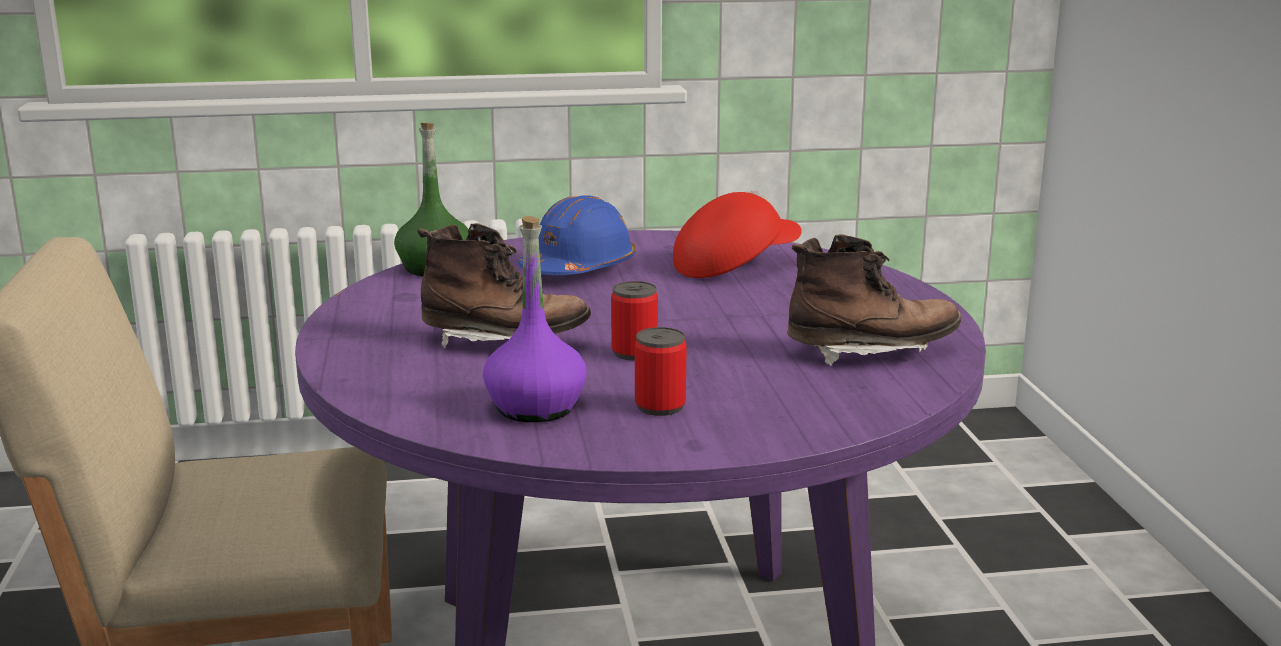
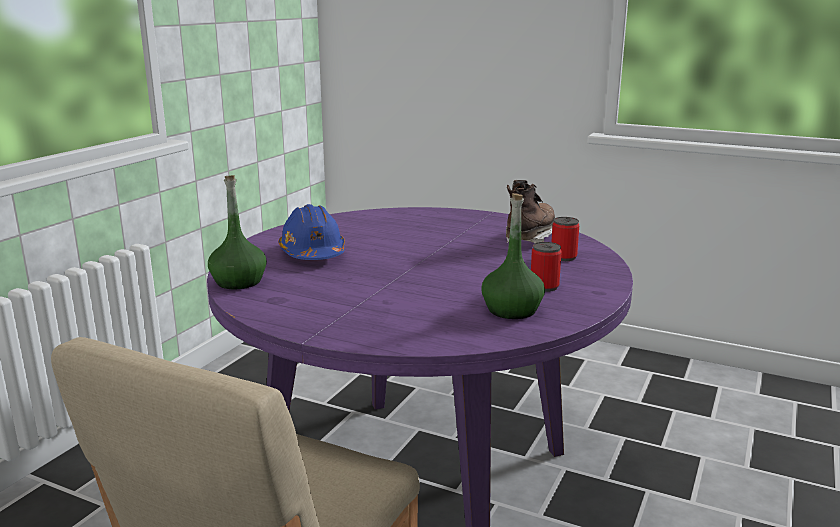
camera: 55 degrees left, 0 degrees up
brown boot [417,223,591,349] -> none
purple bottle [483,216,587,422] -> green bottle [481,193,545,319]
can [611,281,658,361] -> can moved to [551,217,579,261]
red cap [673,191,802,278] -> none

